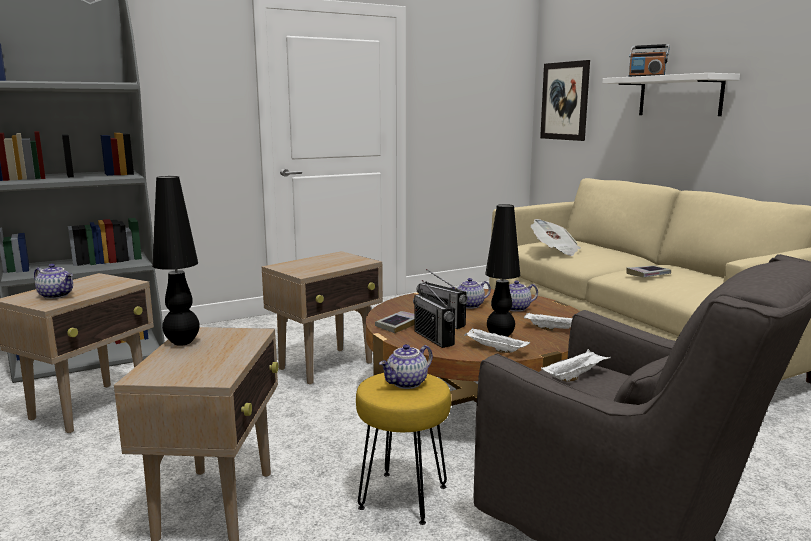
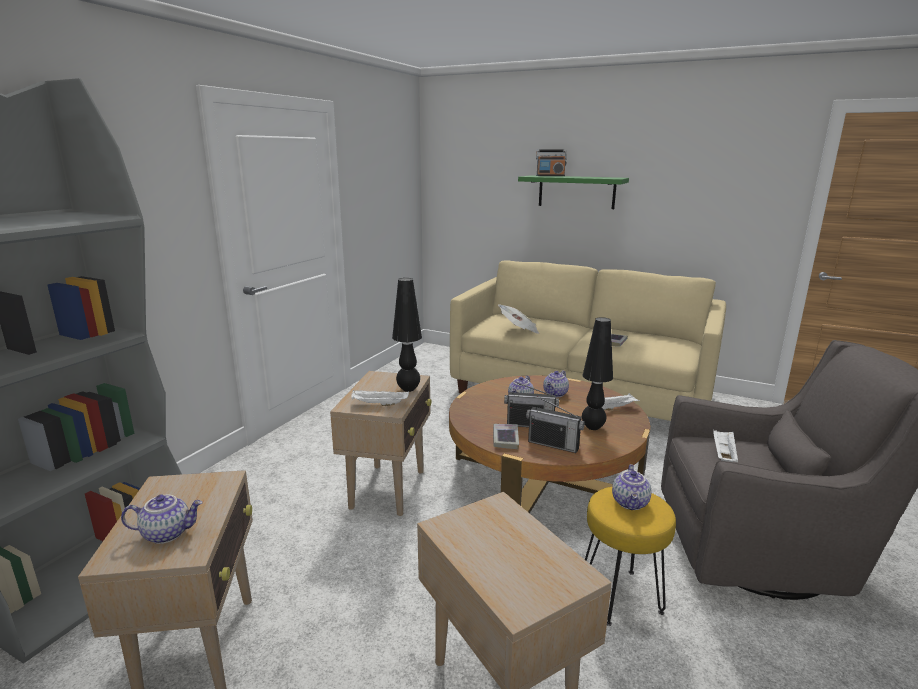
camera: 35 degrees left, 5 degrees up
black table lamp [152,176,200,346] -> black table lamp moved to [392,278,422,392]
white tray [464,328,530,353] -> white tray moved to [351,390,409,406]
picture [540,60,590,141] -> none
white shelf [603,73,740,116] -> green shelf [518,175,629,209]

